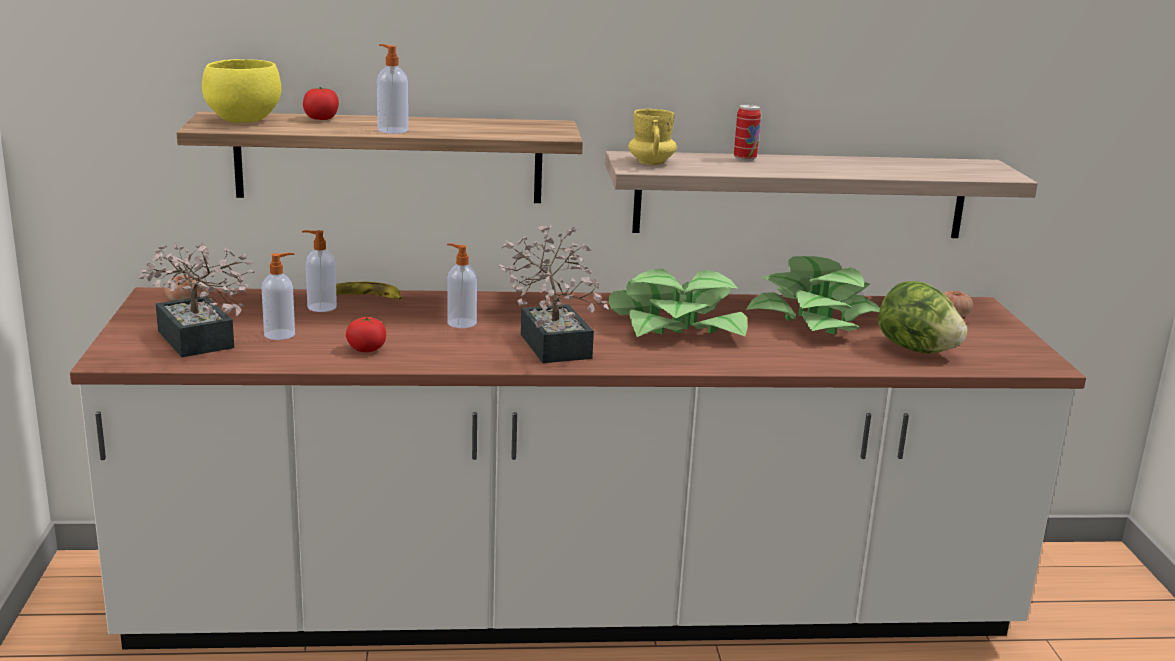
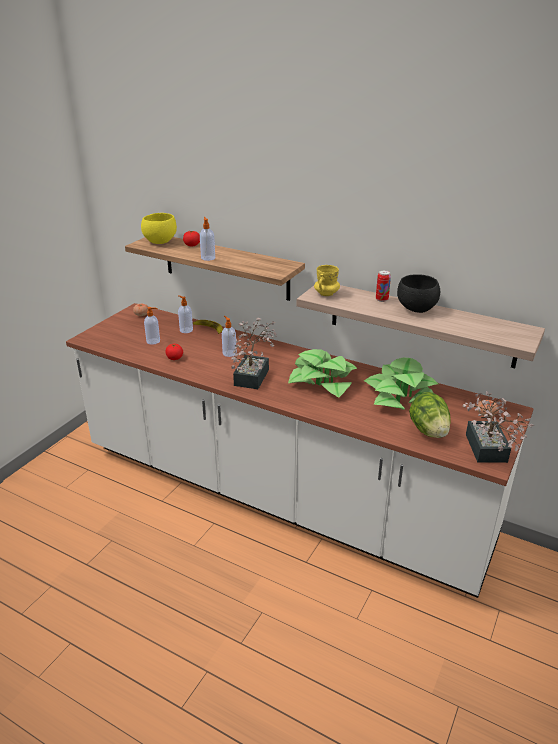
camera: 35 degrees right, 10 degrees up
potted plant [139,242,255,357] -> potted plant moved to [463,391,534,463]
none -> black bowl [397,274,440,313]

